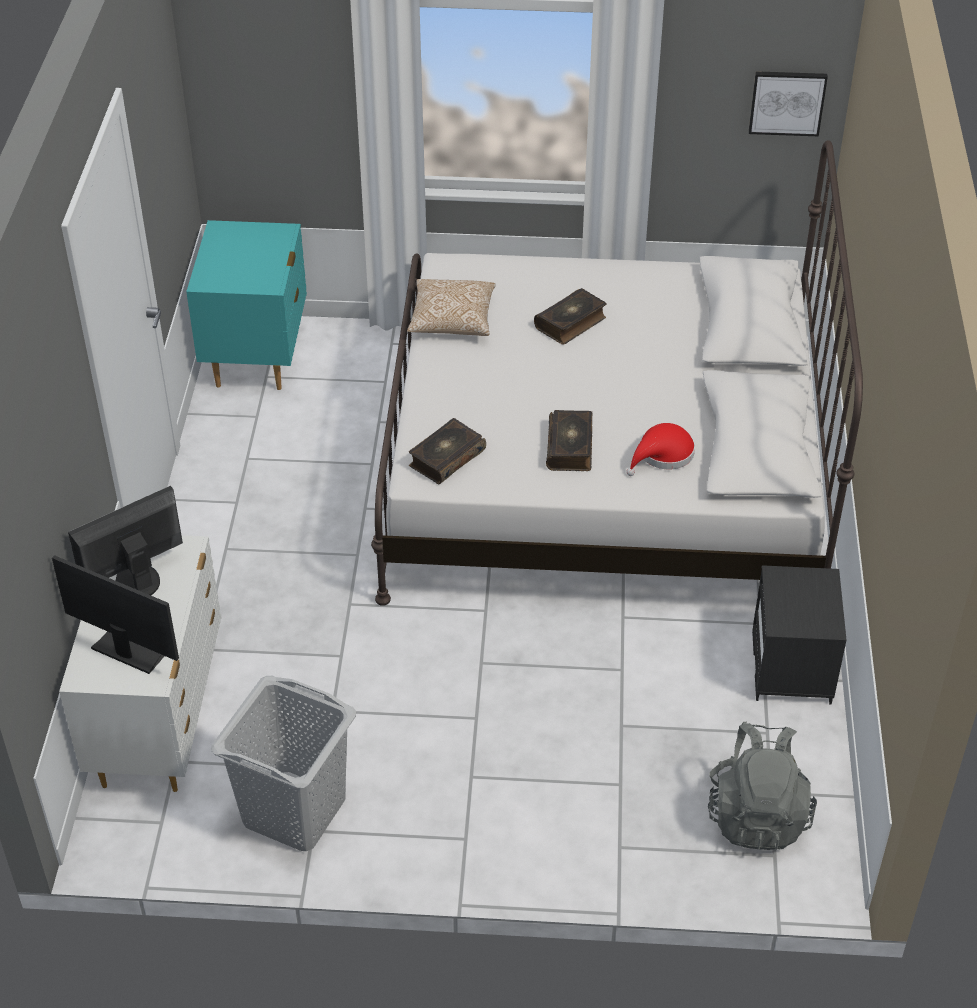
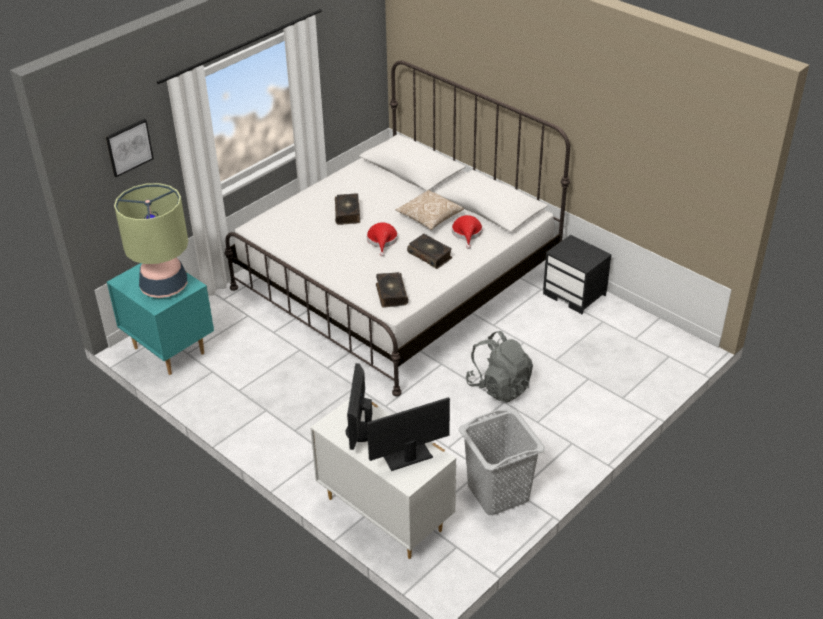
camera: 50 degrees left, 5 degrees down
pillow [407,279,496,336] -> pillow moved to [396,190,464,230]
grey backpack [708,722,817,850] -> grey backpack moved to [466,331,533,402]
picture [749,71,828,136] -> picture moved to [106,119,154,177]
none -> table lamp [114,183,188,298]
none -> red hat [367,222,398,257]

